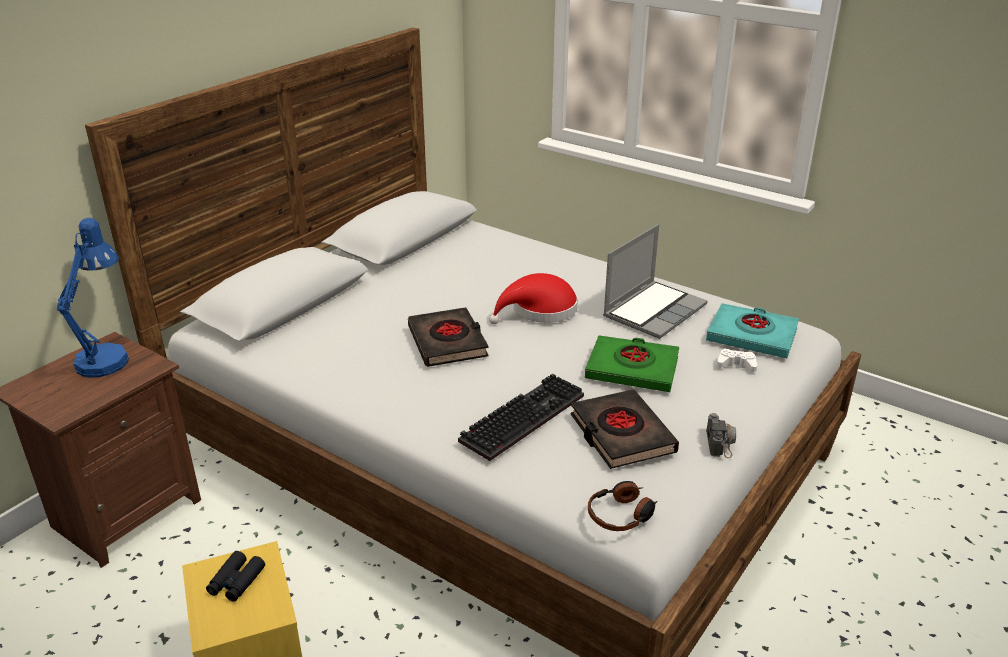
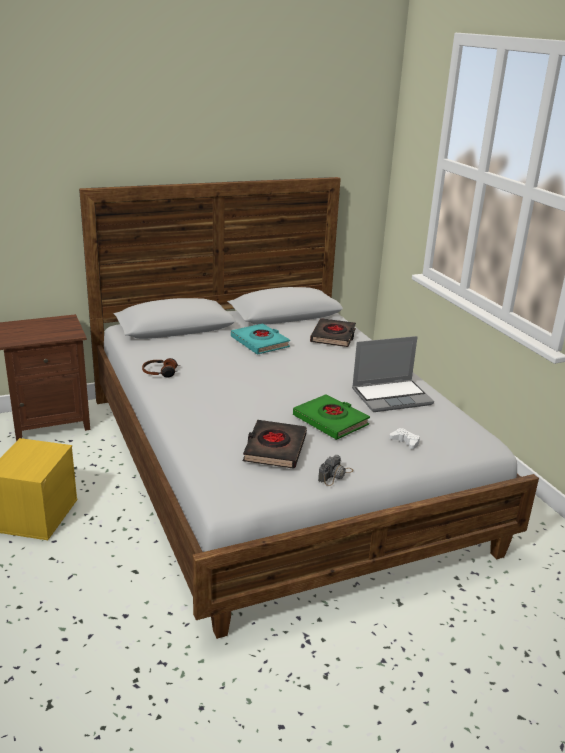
camera: 30 degrees right, 5 degrees down
blue table lamp [56,218,129,377] -> none
black binoculars [206,551,265,602] -> none
black book [408,307,489,367] -> black book moved to [310,318,356,347]
keyboard [458,373,584,461] -> none
red hat [489,273,578,324] -> none
headphones [588,481,657,531] -> headphones moved to [142,358,180,378]
turquoise book [706,303,799,358] -> turquoise book moved to [231,323,290,355]

